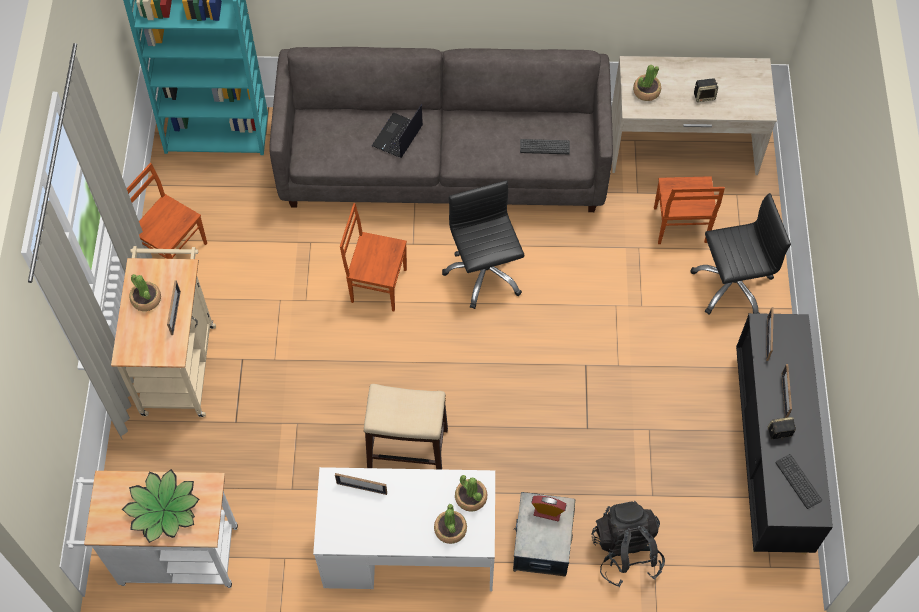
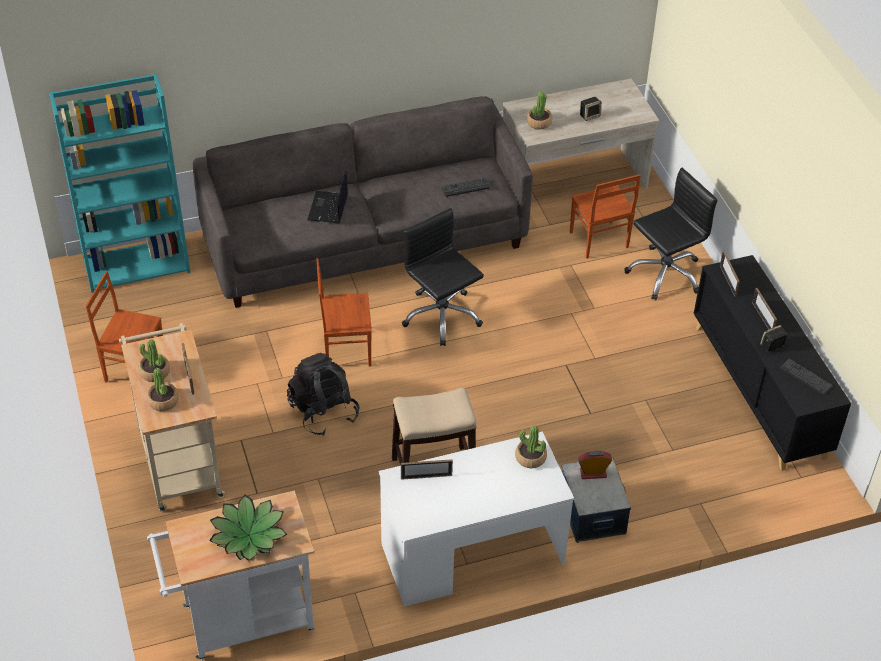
camera: 20 degrees left, 15 degrees down
potted plant [434,504,467,544] -> potted plant moved to [147,368,179,411]
black backpack [592,501,665,587] -> black backpack moved to [287,353,360,436]

